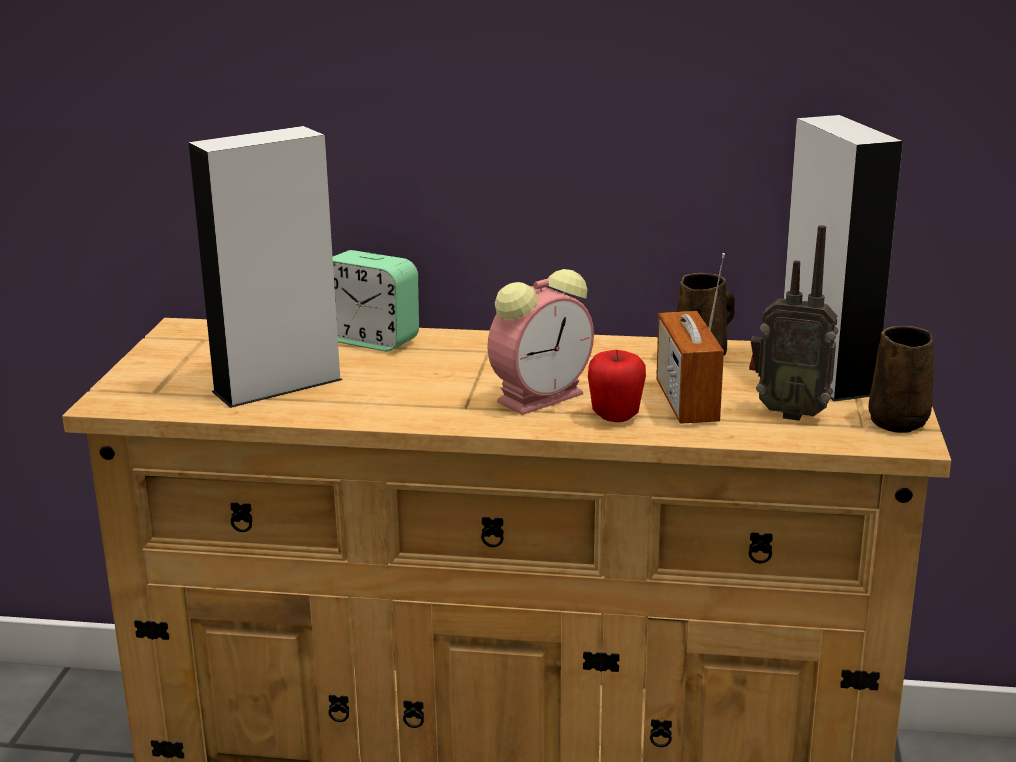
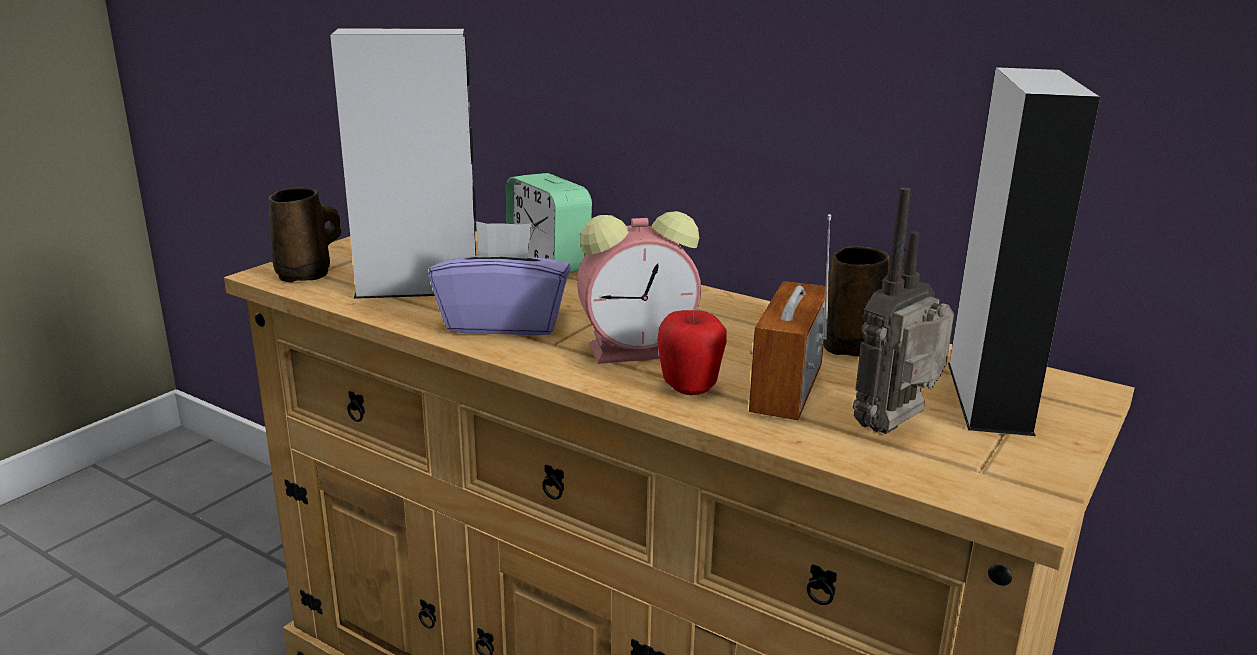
camera: 25 degrees right, 0 degrees up
radio [749,225,838,421] -> radio turned 90 degrees clockwise [853,187,954,434]
brown mug [868,326,934,433] -> brown mug moved to [268,188,341,283]
none -> purple tissue box [429,221,571,335]

